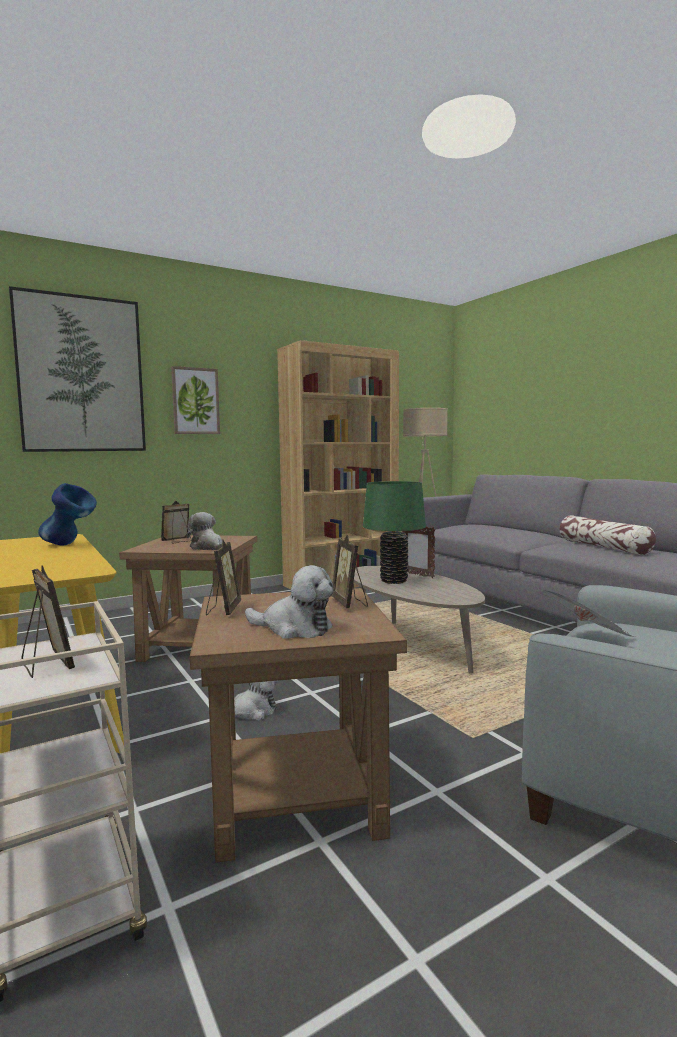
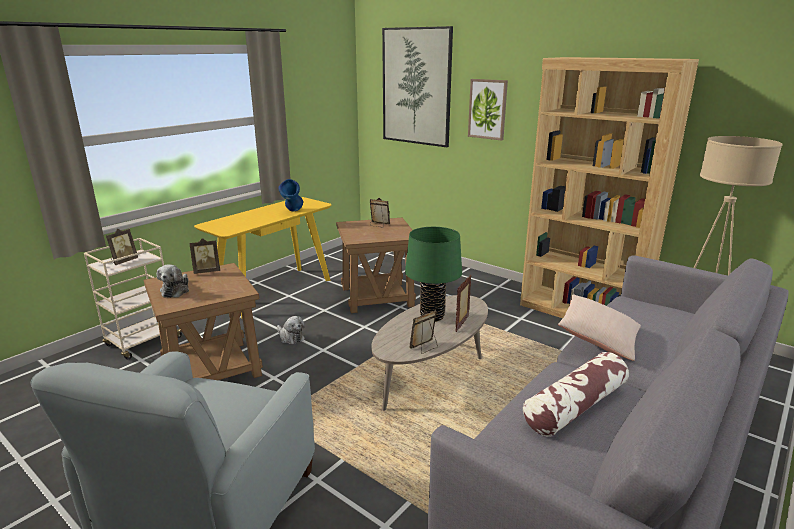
camera: 70 degrees right, 15 degrees up
plush toy [187,512,222,550] -> none
picture frame [331,535,368,608] -> picture frame moved to [410,311,438,354]
newspaper [537,590,635,637] -> none
none -> beige pillow [558,295,641,361]

